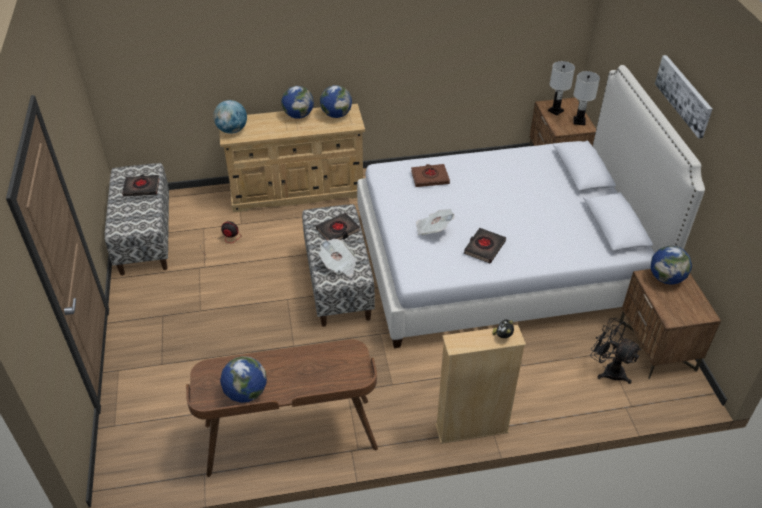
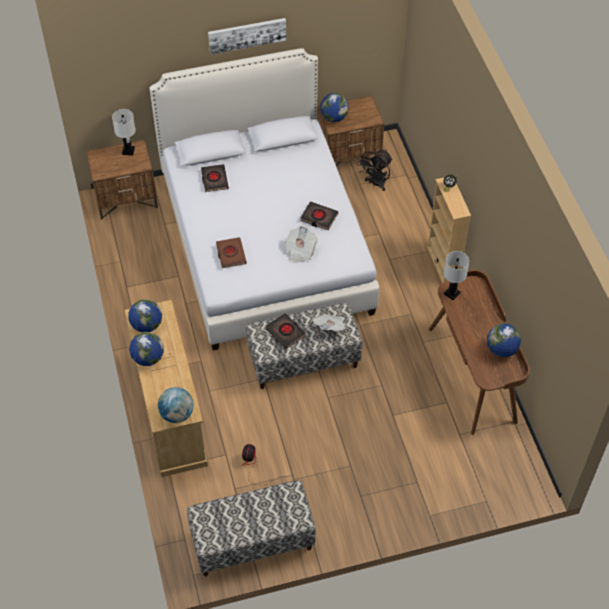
camera: 95 degrees left, 10 degrees up
black book [122,175,159,197] -> black book moved to [201,164,229,192]
white table lamp [548,61,575,115] -> white table lamp moved to [444,251,469,300]

